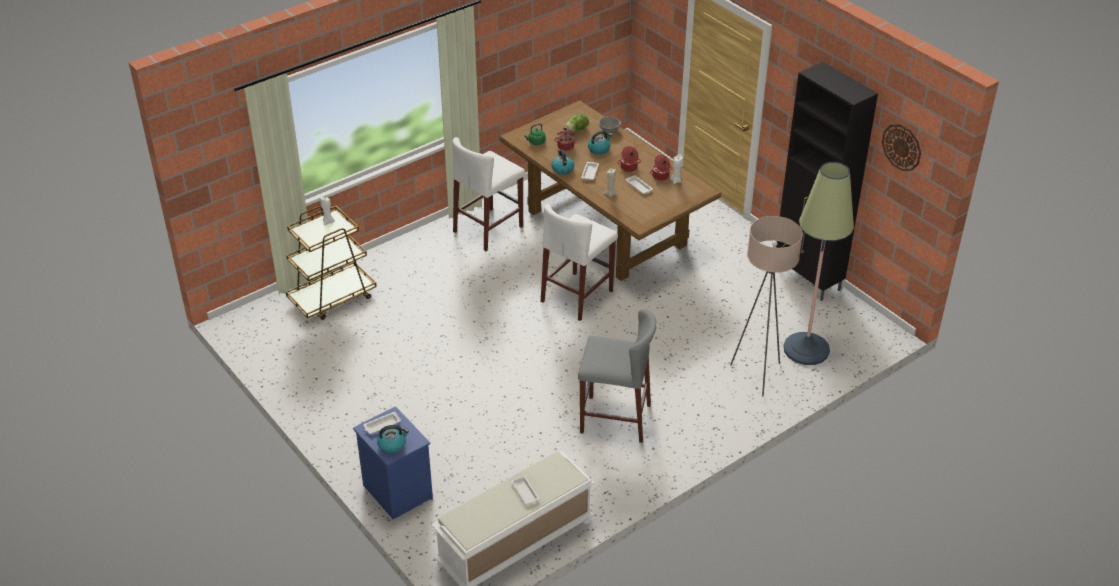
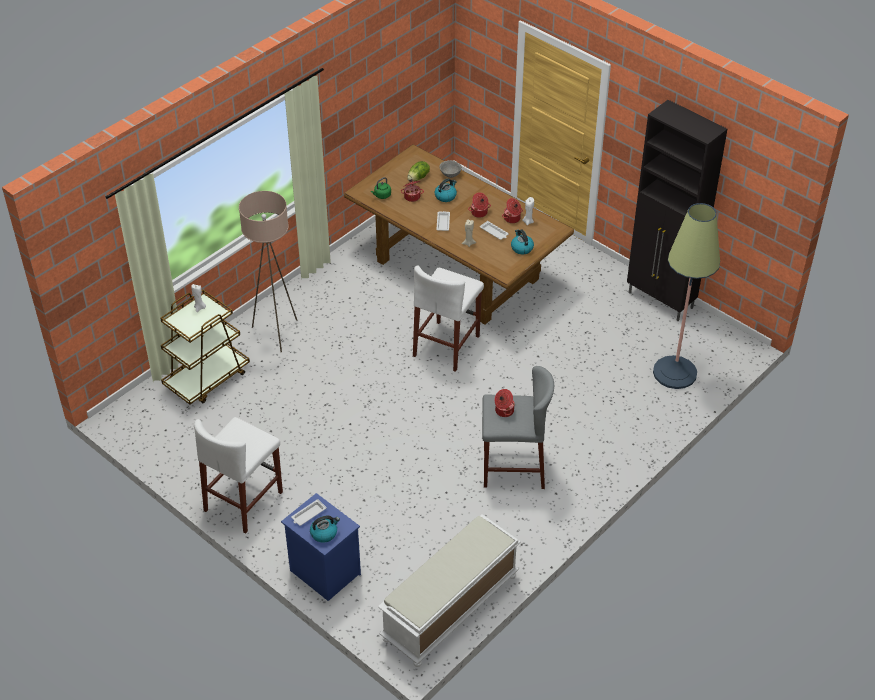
camera: 10 degrees left, 5 degrees up
white stool [453,137,525,251] -> white stool moved to [194,417,283,533]
white tray [511,475,540,504] -> none
kettle [552,150,574,175] -> kettle moved to [511,229,534,254]
beige floor lamp [730,216,803,396] -> beige floor lamp moved to [239,191,297,353]
wall clock [882,124,921,171] -> none
none -> cooking pot [495,389,515,417]

